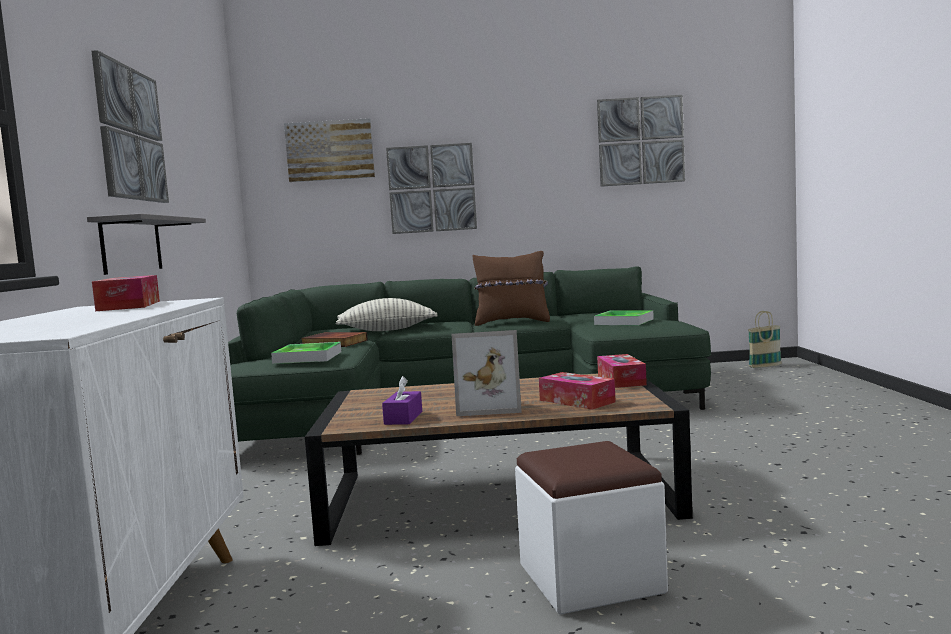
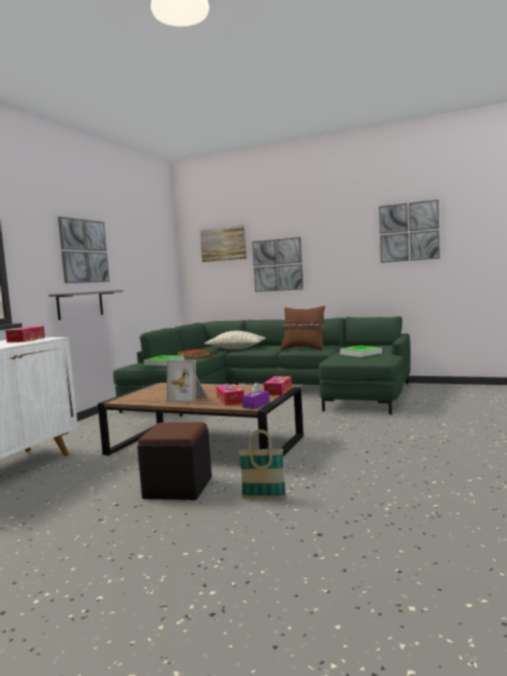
camera: 25 degrees right, 0 degrees up
purple tissue box [382,376,422,425] -> purple tissue box moved to [242,382,270,409]
white ottoman [515,441,668,615] -> black ottoman [137,422,212,500]
basket [748,311,782,368] -> basket moved to [238,429,287,500]

